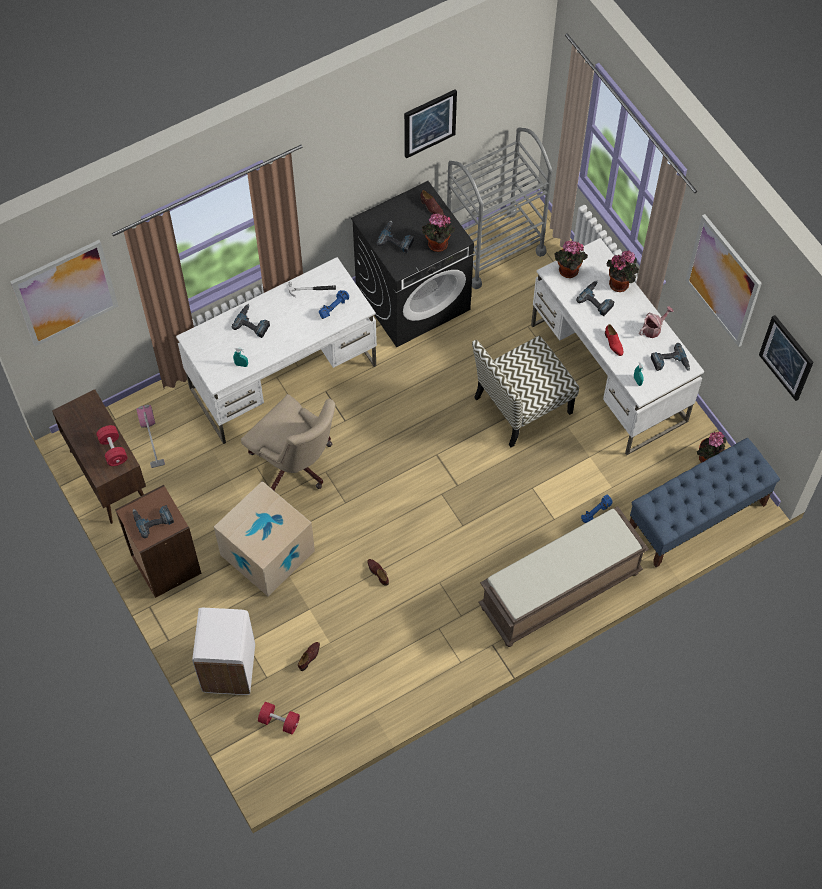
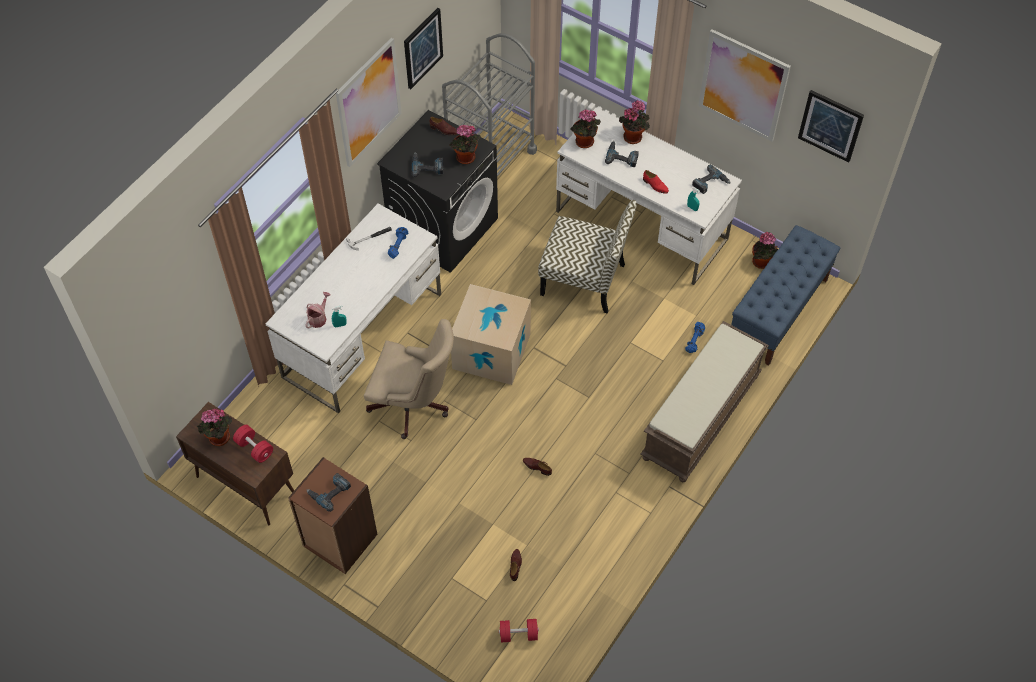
camera: 25 degrees left, 5 degrees down
picture [10,240,118,346] -> picture moved to [336,38,402,167]
vacuum cleaner [136,405,165,468] -> none
white trash can [192,608,255,695] -> none
cardboard box [214,481,315,596] -> cardboard box moved to [451,284,531,385]
power drill [232,304,270,338] -> none
chair [472,336,579,447] -> chair turned 105 degrees counterclockwise [538,200,637,313]
watering can [639,306,674,338] -> watering can moved to [305,292,331,328]
none -> potted plant [197,409,232,446]

